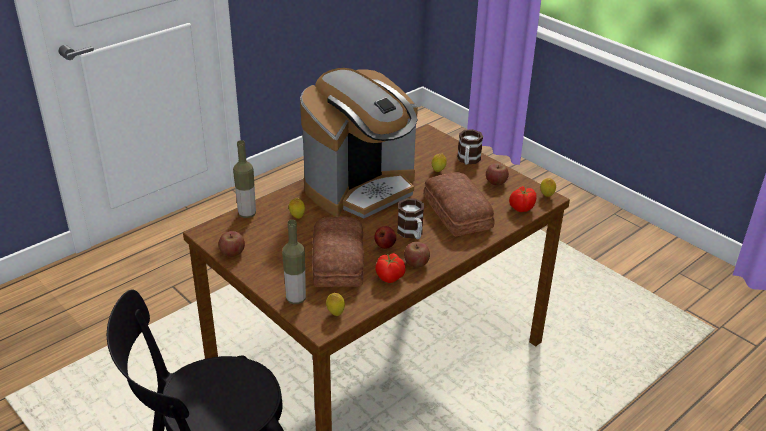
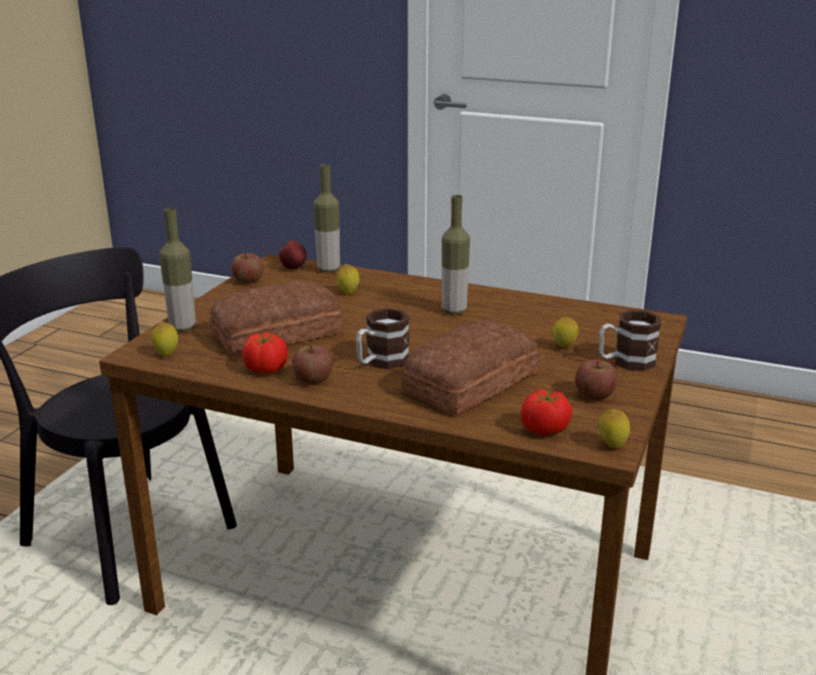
camera: 65 degrees right, 10 degrees down
coffee machine [300,68,418,218] -> bottle [442,195,470,315]
apple [374,226,396,249] -> apple moved to [279,240,307,269]

